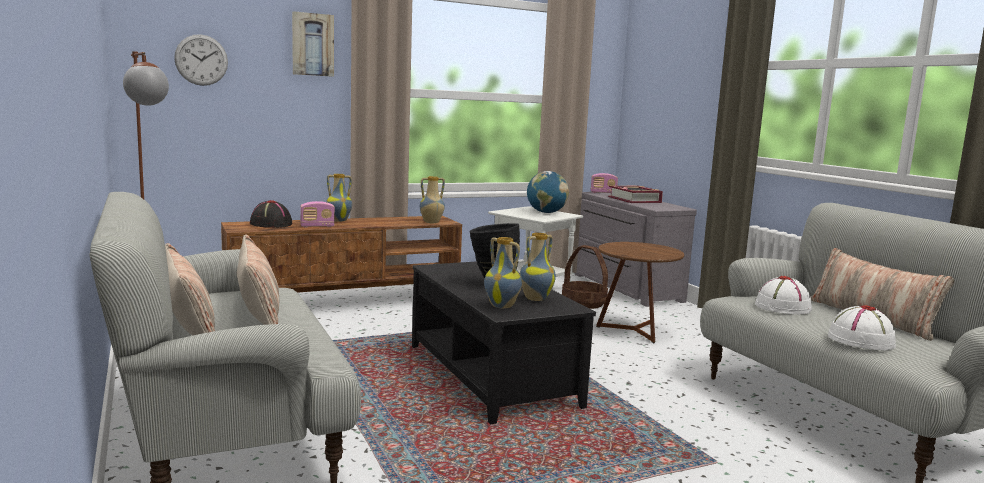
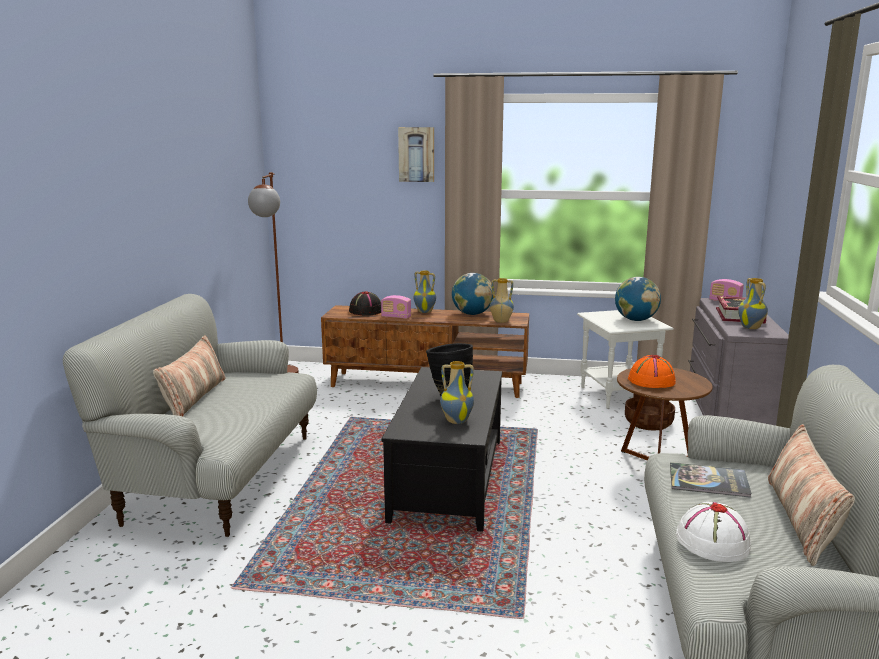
camera: 35 degrees right, 5 degrees up
wall clock [174,34,228,86] -> none
pillow [237,234,279,325] -> none
vase [484,237,522,308] -> vase moved to [738,278,768,329]
white hat [755,276,812,314] -> book [670,462,752,498]
none -> globe [452,273,493,315]
none -> orange hat [628,355,675,388]

